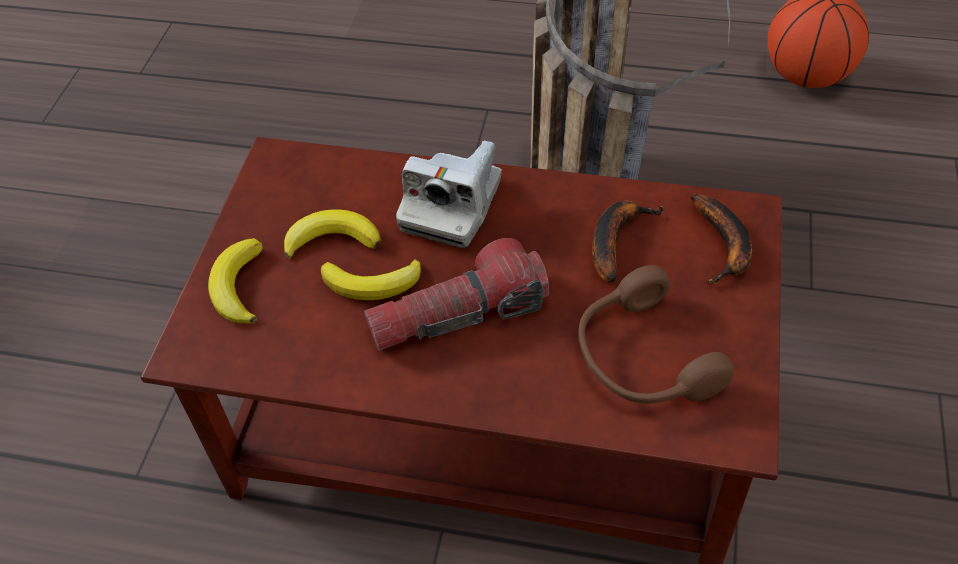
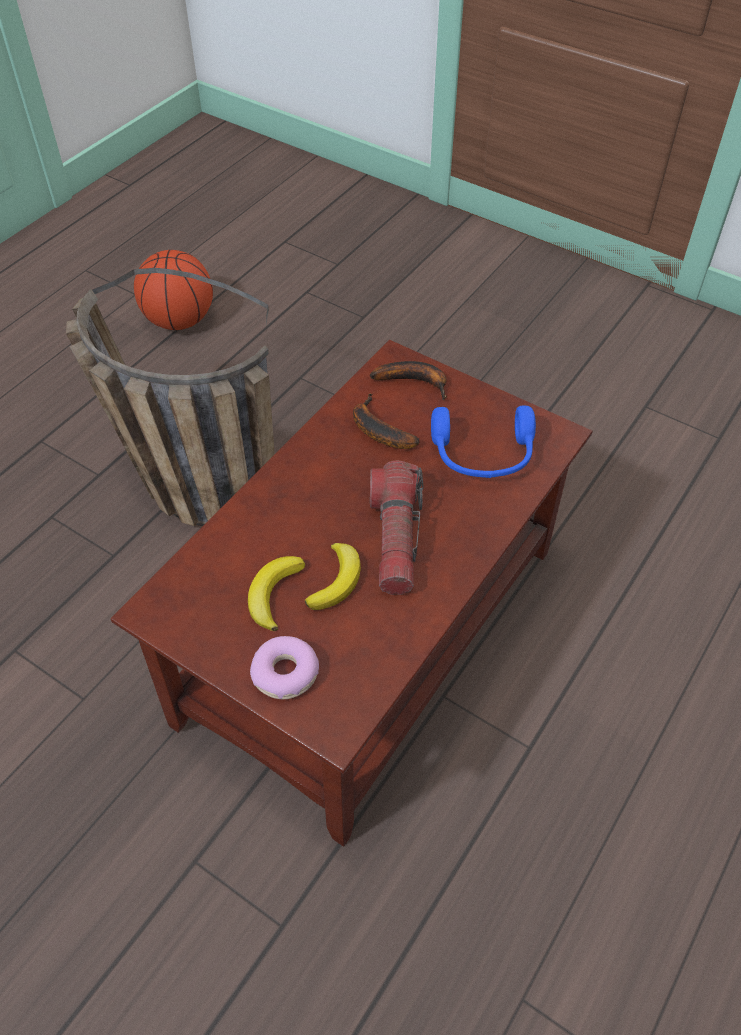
camera: 70 degrees left, 0 degrees up
banana [208,238,263,324] -> donut [250,636,319,699]
camera [396,141,502,248] -> none
brown headphones [578,265,735,404] -> blue headphones [431,406,536,478]

